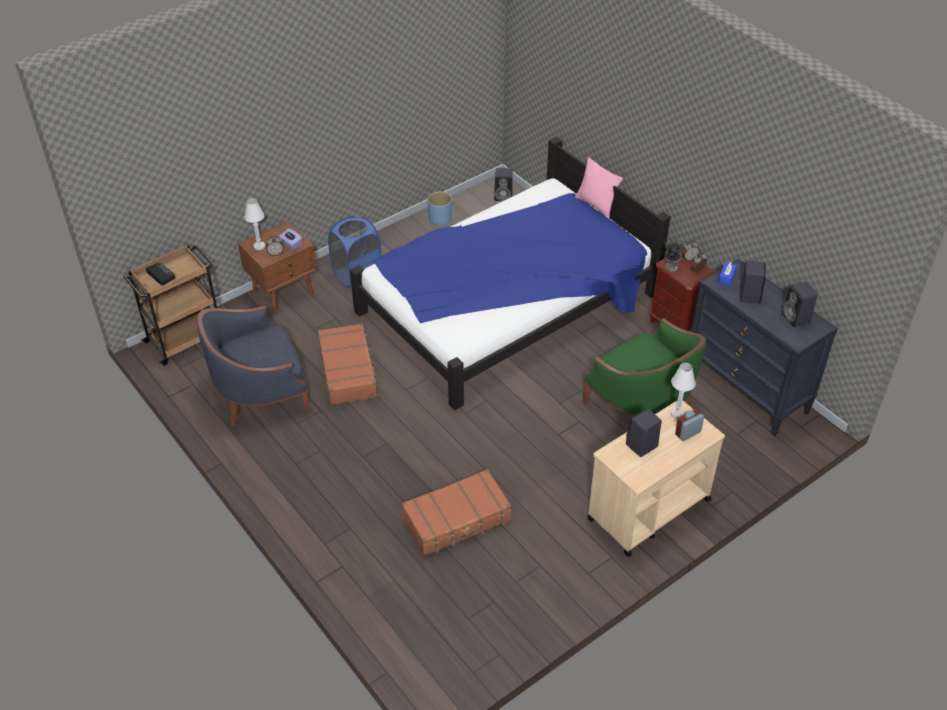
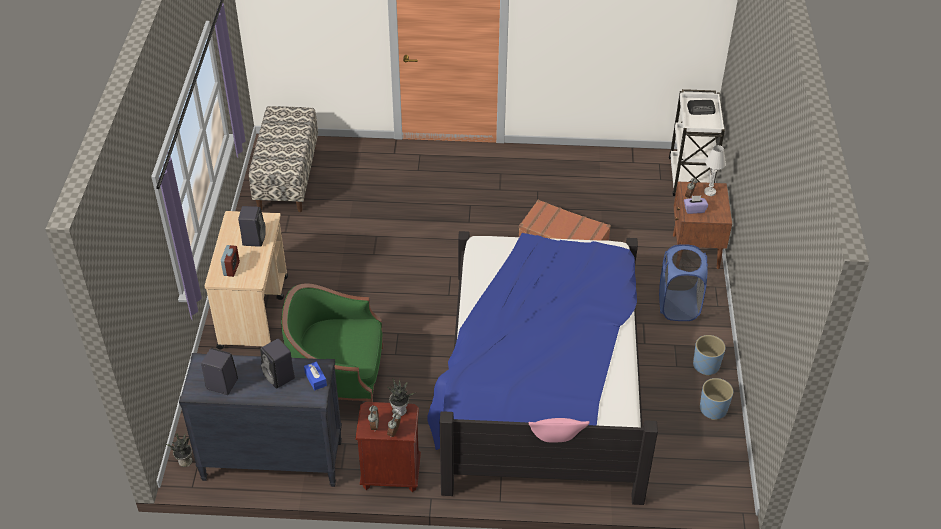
camera: 130 degrees right, 0 degrees up
brown cart [123,244,217,366] -> white cart [669,89,725,196]
blue armchair [196,306,310,426] -> none
brown suitcase [402,469,511,556] -> none
black speaker [494,168,513,201] -> none
white table lamp [671,363,696,419] -> none
none -> potted plant [164,433,193,467]
none -> bench [249,106,318,212]
none -> blue planter [693,335,726,376]

